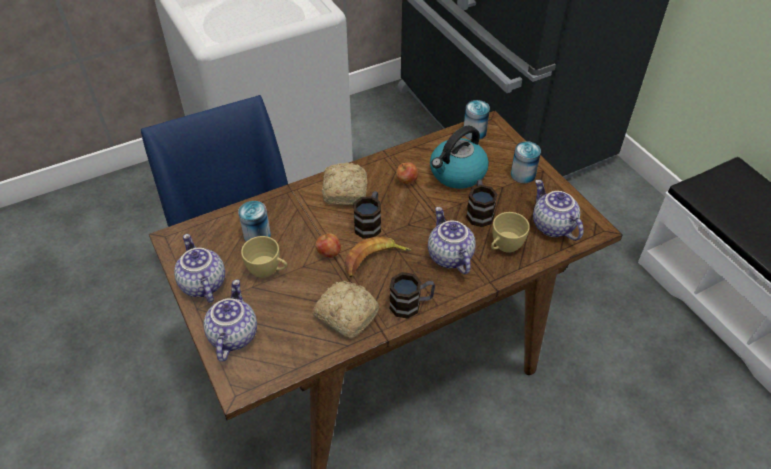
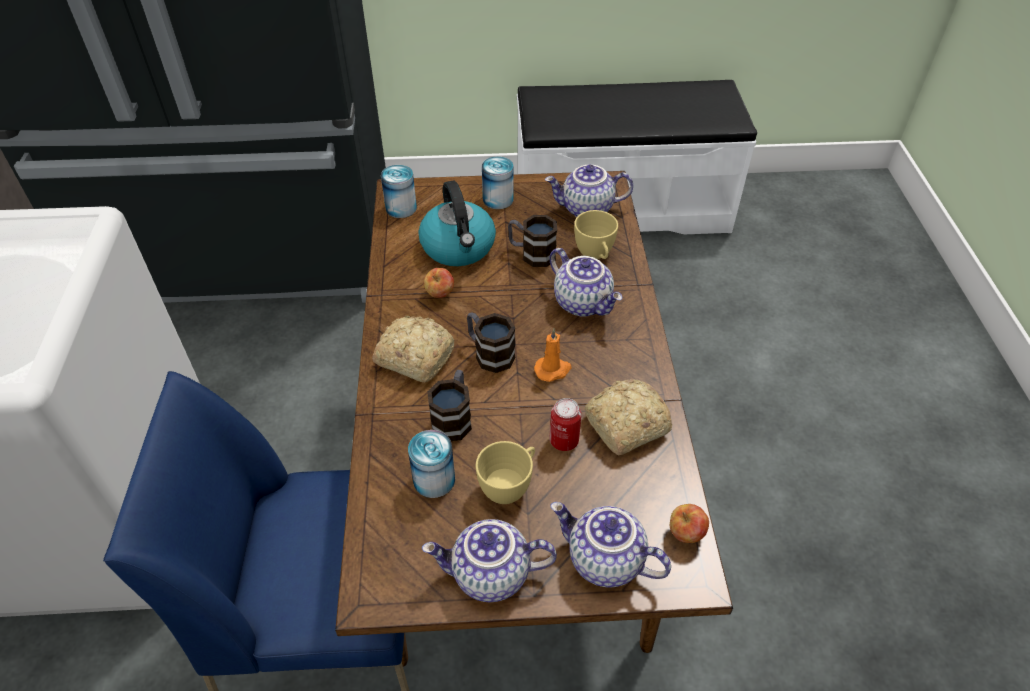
camera: 65 degrees left, 0 degrees up
apple [315,233,341,258] -> apple moved to [669,504,709,543]
banana [344,237,411,277] -> orange candle [534,328,571,382]
mug [389,272,435,319] -> mug moved to [427,370,472,441]
teapot [428,207,476,274] -> teapot turned 135 degrees counterclockwise [549,248,622,317]
none -> can [549,398,581,451]

